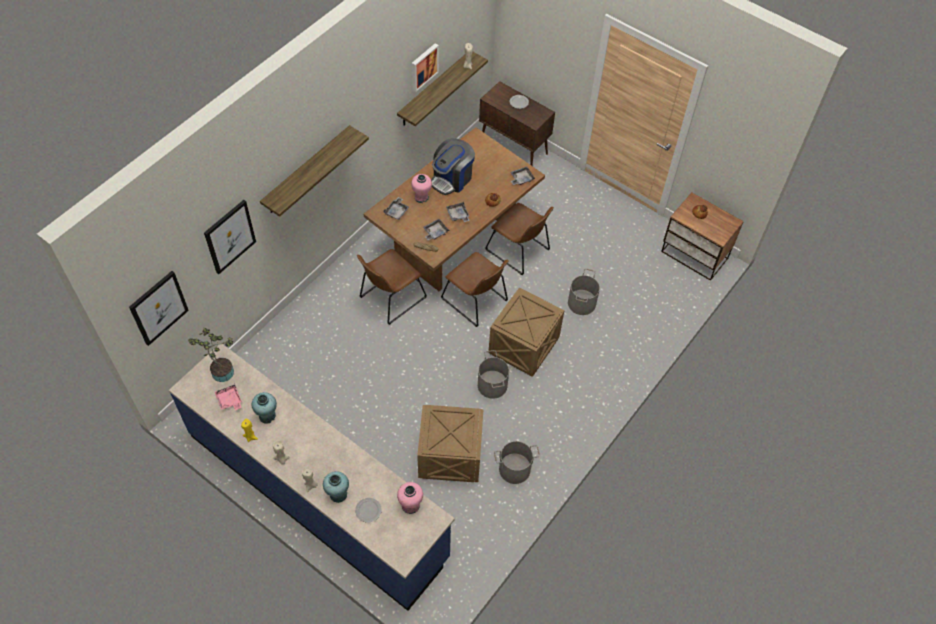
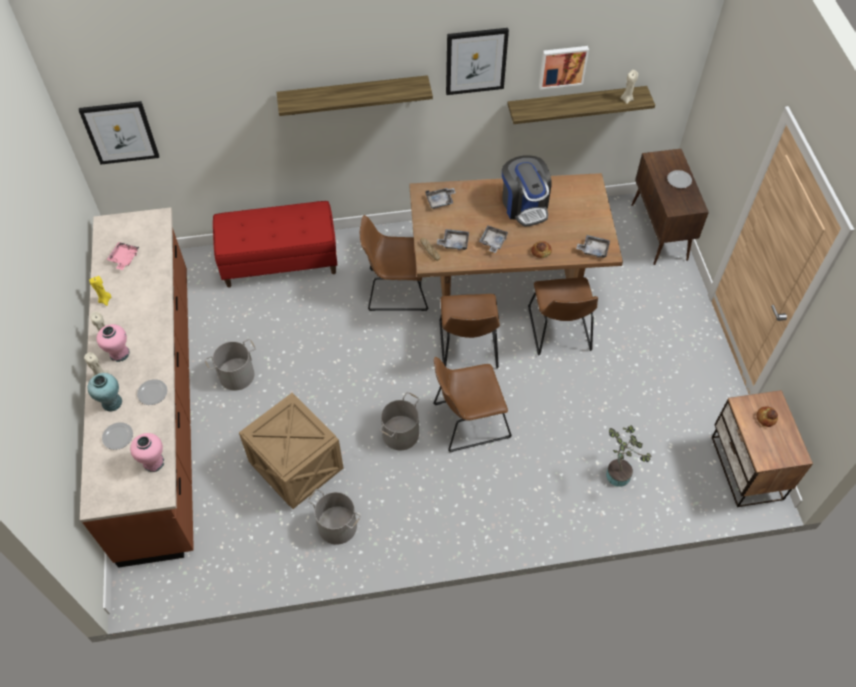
camera: 45 degrees right, 0 degrees up
blue counter [169,344,455,611] -> brown counter [80,207,194,568]
potted plant [188,328,234,382] -> potted plant moved to [606,425,652,487]
picture [204,200,256,274] -> picture moved to [446,28,509,95]
turquoise vase [252,392,277,424] -> none
pink vase [411,174,432,203] -> pink vase moved to [97,324,130,362]
coffee machine [431,138,475,195] -> coffee machine turned 105 degrees counterclockwise [502,156,552,226]
crate [488,287,564,377] -> brown chair [433,357,512,452]
grey bucket [568,268,600,315] -> grey bucket moved to [205,339,256,391]
none -> plate [137,379,167,405]
none -> red bench [213,201,337,288]

